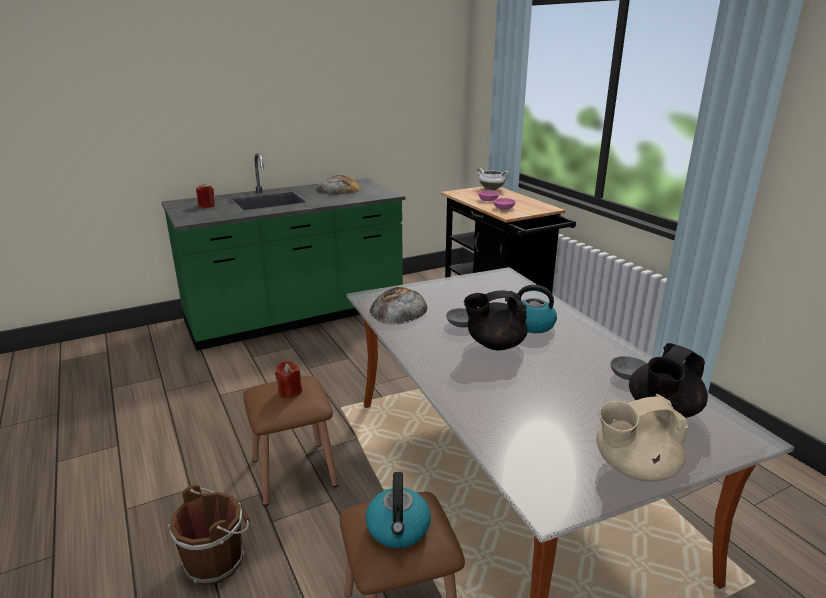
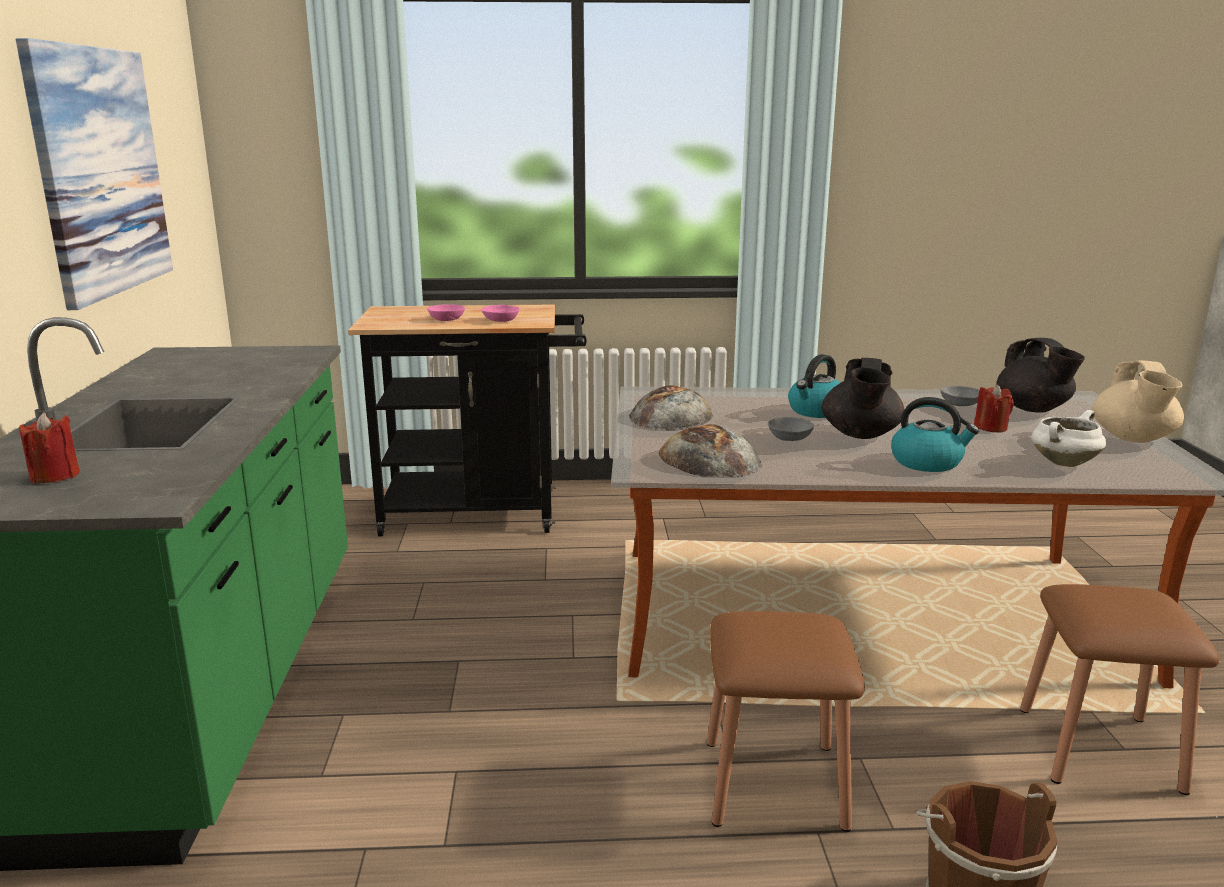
camera: 65 degrees left, 5 degrees down
red candle [275,360,302,398] -> red candle moved to [974,385,1014,432]
bread [315,175,361,195] -> bread moved to [629,385,713,431]
kettle [366,472,431,548] -> kettle moved to [891,397,979,472]
white cooking pot [477,168,509,190] -> white cooking pot moved to [1031,410,1106,467]
none -> picture [16,38,173,310]

